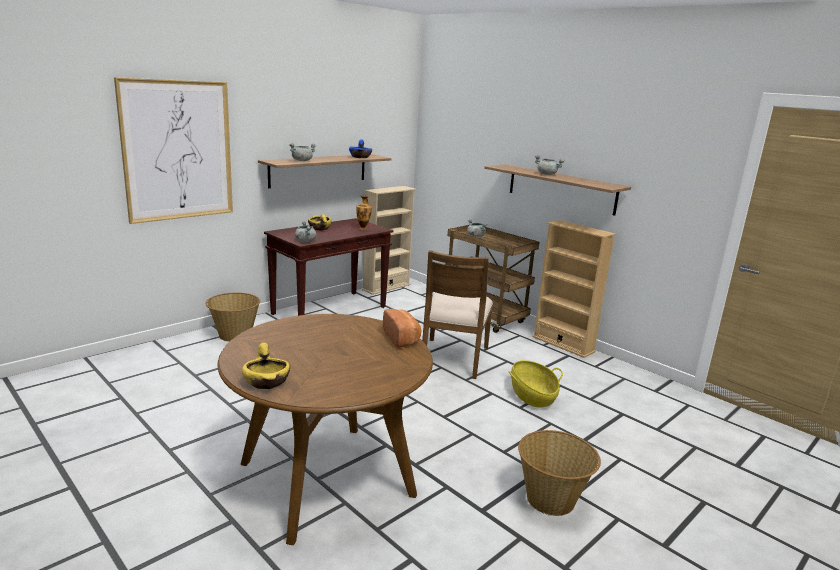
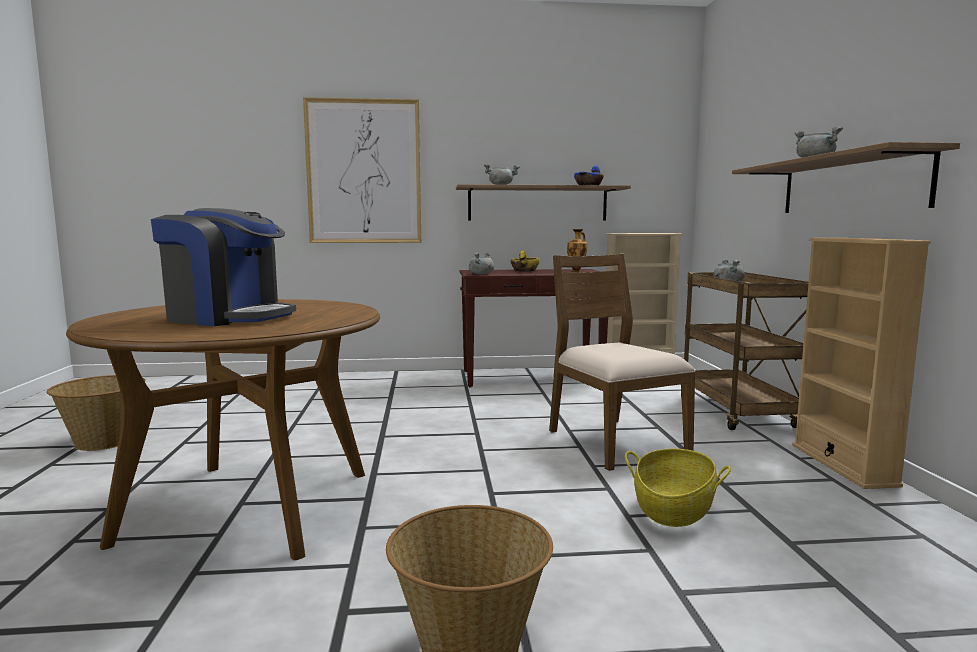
camera: 40 degrees right, 10 degrees down
basket [205,292,260,342] -> basket moved to [46,375,145,451]
yellow bowl [242,343,290,389] -> none
bread [383,309,421,348] -> none
brown chair [422,250,493,379] -> brown chair turned 105 degrees clockwise [549,254,696,471]
none -> coffee machine [151,208,296,326]

